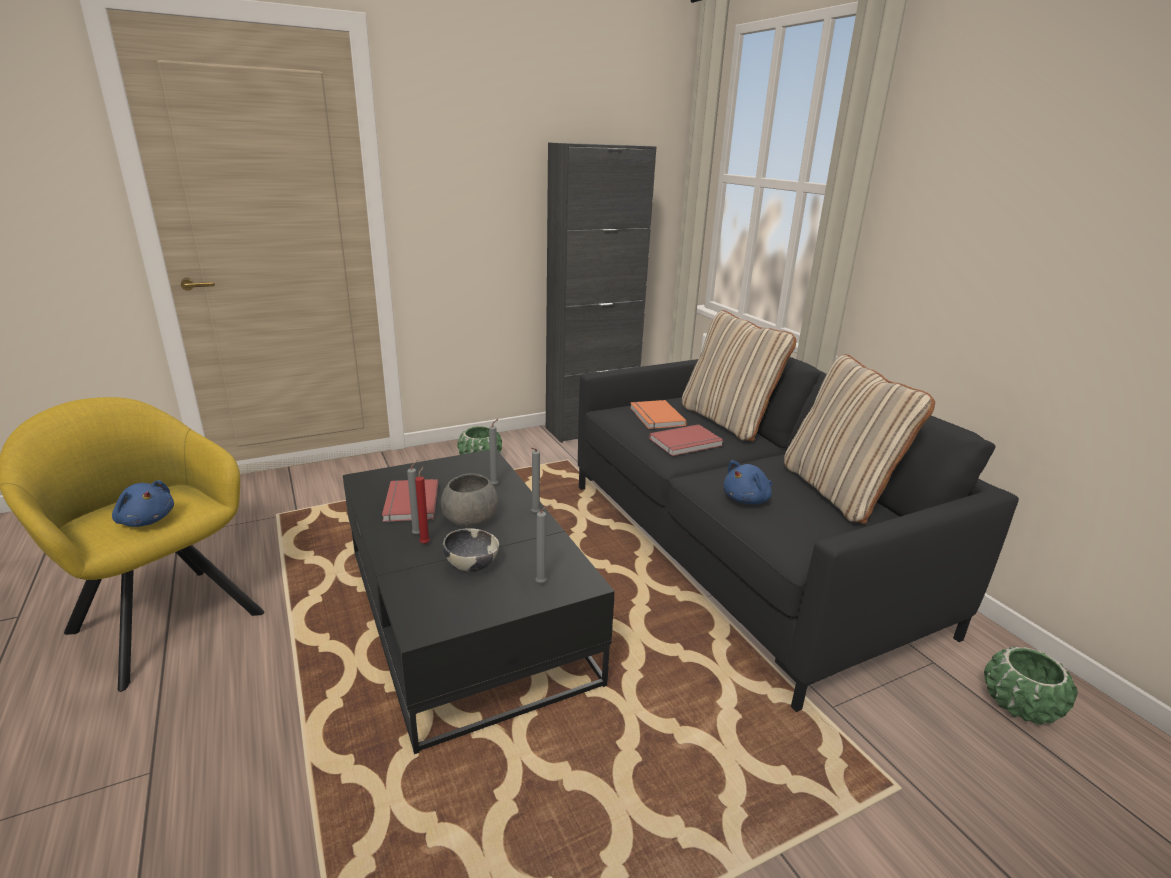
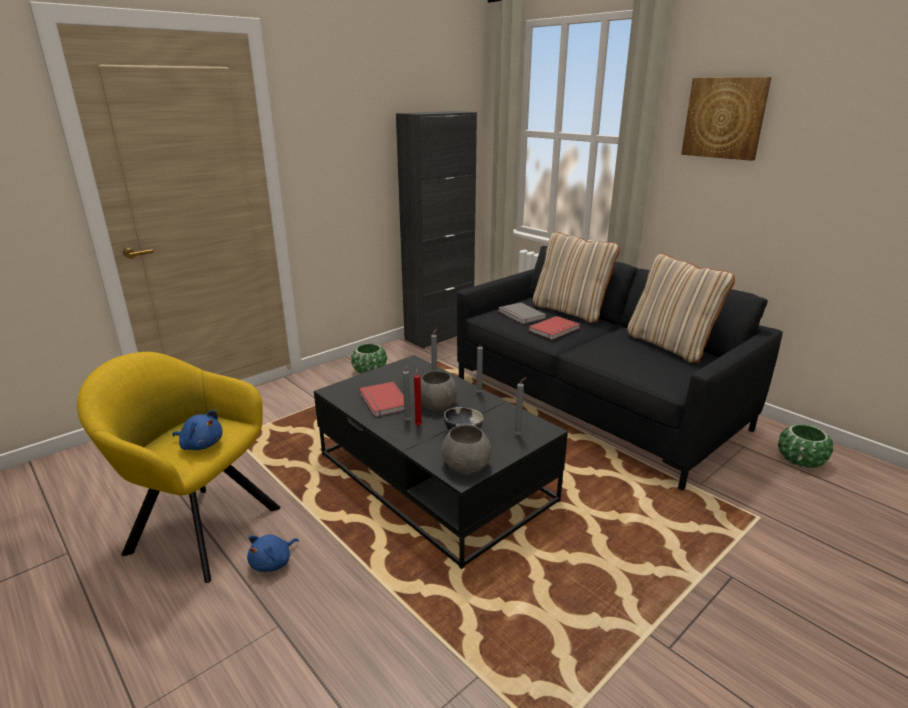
camera: 15 degrees left, 0 degrees up
orange book [630,400,687,429] -> grey book [498,302,546,324]
blue plush toy [723,460,772,504] -> blue plush toy moved to [247,534,299,572]
none -> grey bowl [442,425,491,473]
none -> picture [681,77,772,161]

